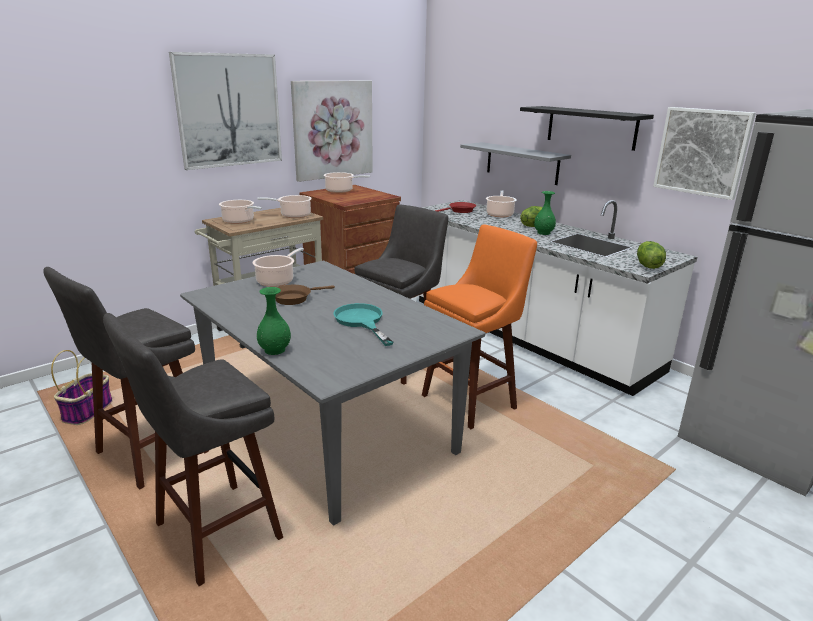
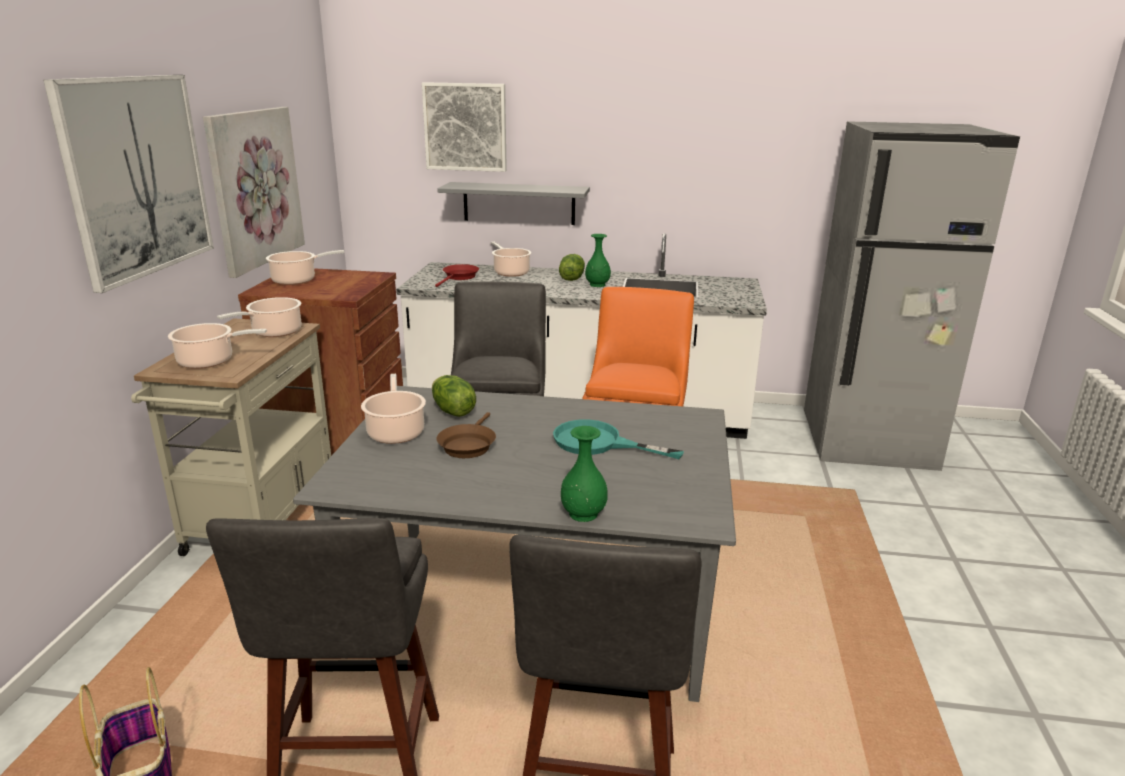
camera: 40 degrees left, 0 degrees up
black shelf [520,106,654,151] -> none
lettuce [637,241,666,269] -> lettuce moved to [432,375,476,417]
picture [653,107,756,200] -> picture moved to [422,82,507,172]

